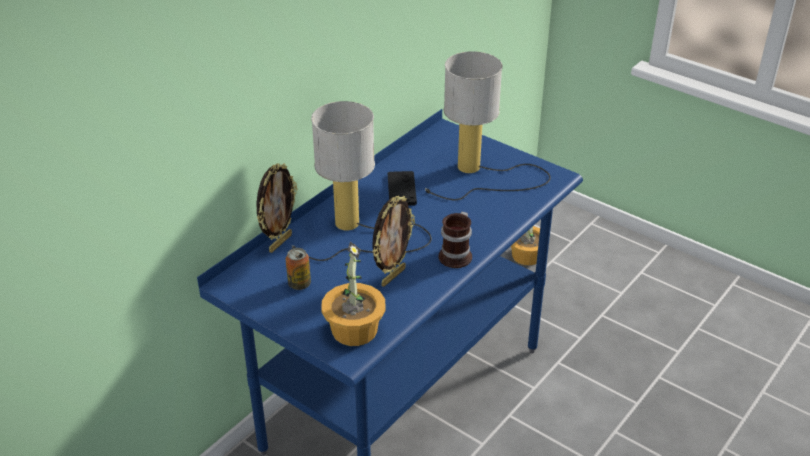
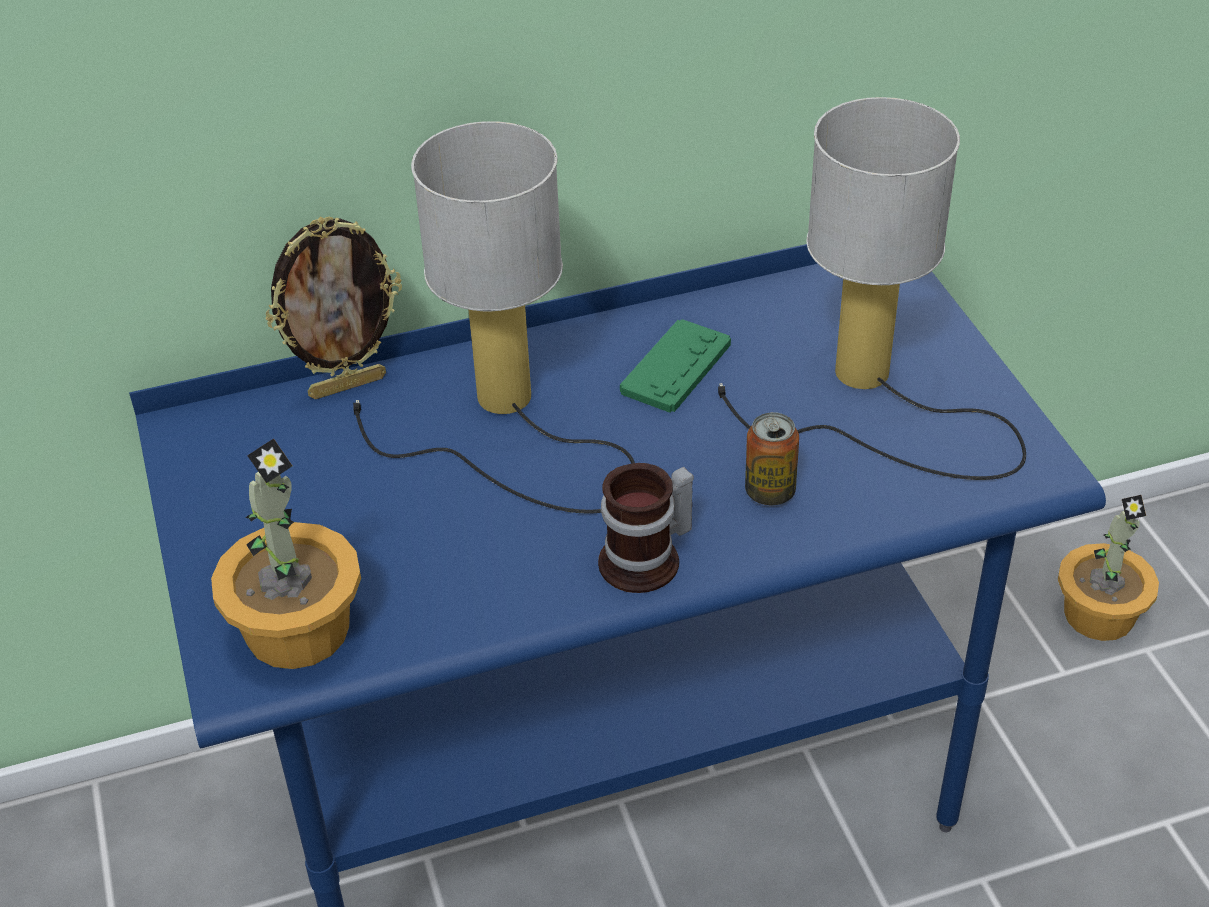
camera: 35 degrees right, 5 degrees up
can [286,248,311,290] -> can moved to [745,412,799,505]
picture frame [372,195,415,287] -> none
black game controller [388,171,417,206] -> green game controller [620,319,731,413]

